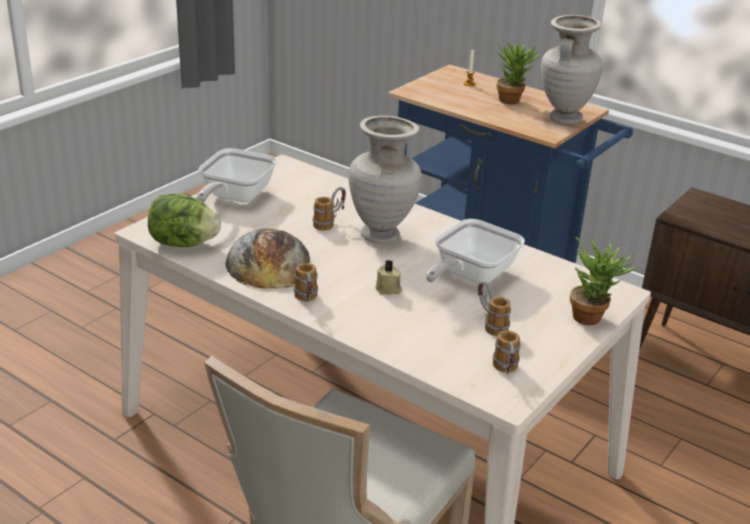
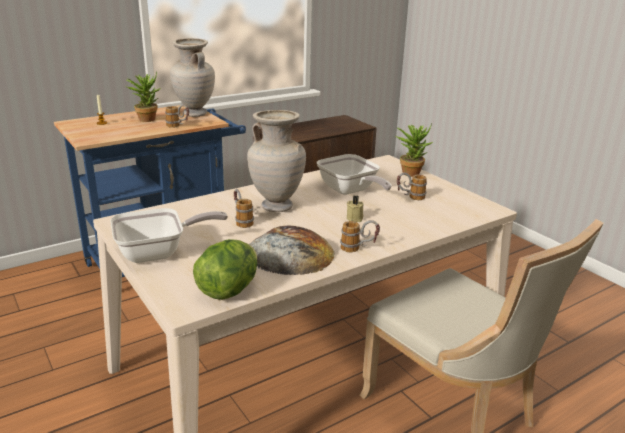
camera: 70 degrees left, 5 degrees down
frying pan [196,148,277,203] -> frying pan turned 60 degrees counterclockwise [110,208,228,263]
mug [493,331,521,375] -> mug moved to [165,104,189,128]

